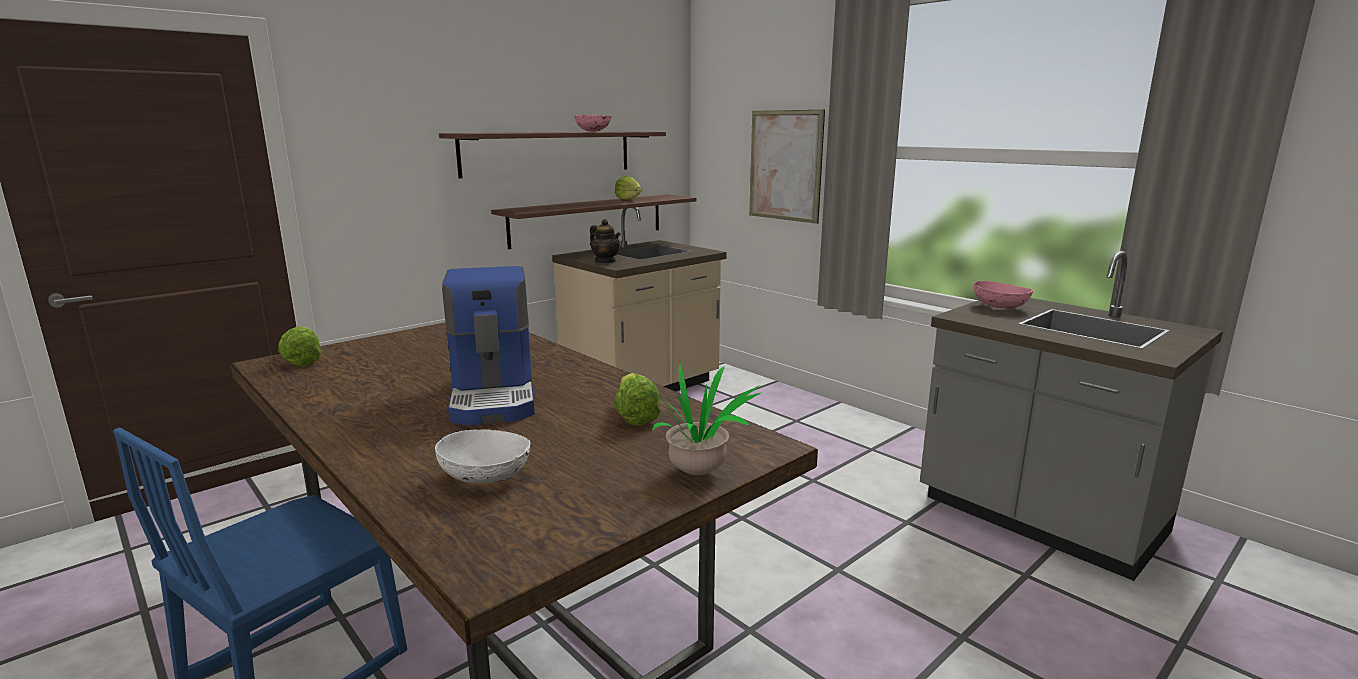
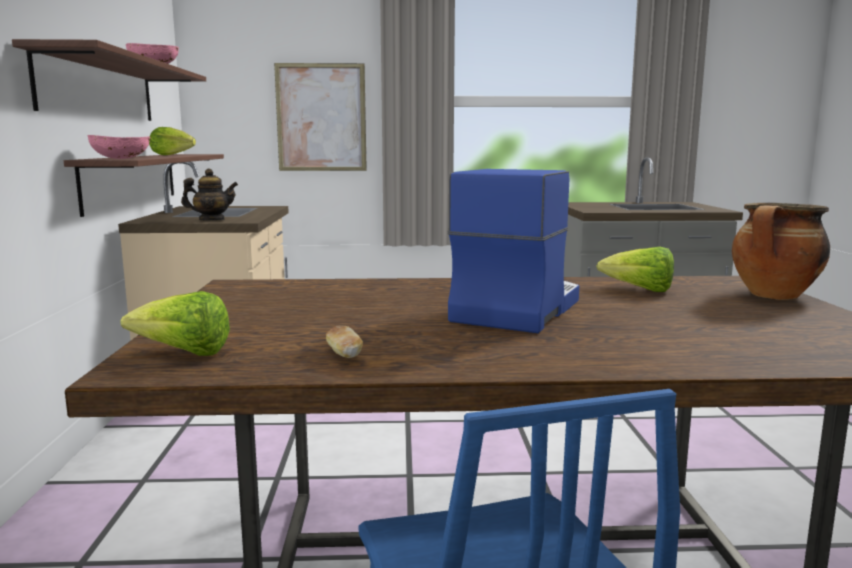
camera: 50 degrees left, 5 degrees down
white bowl [435,429,531,484] -> none
coffee machine [442,266,535,426] -> coffee machine turned 90 degrees counterclockwise [447,169,579,333]
potted plant [638,364,761,475] -> cooking pot [732,203,830,300]
pink bowl [974,281,1033,308] -> pink bowl moved to [88,135,150,159]
none -> bread [326,325,363,358]

